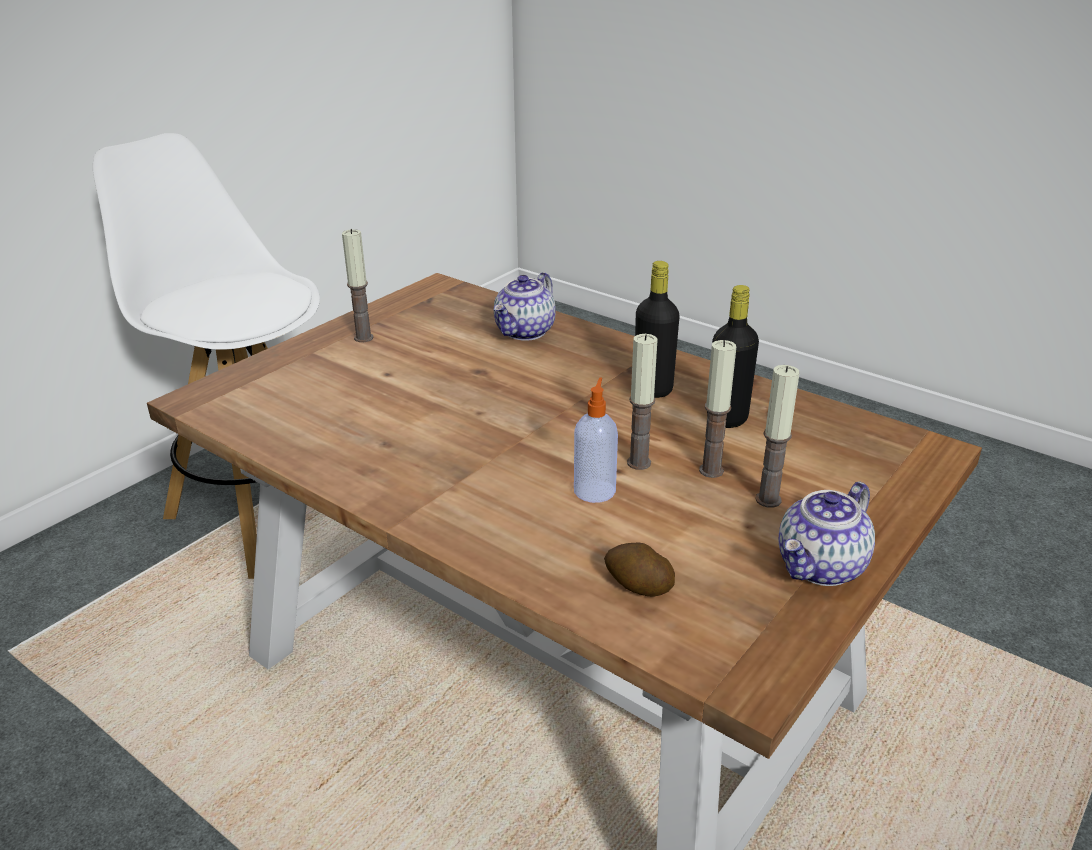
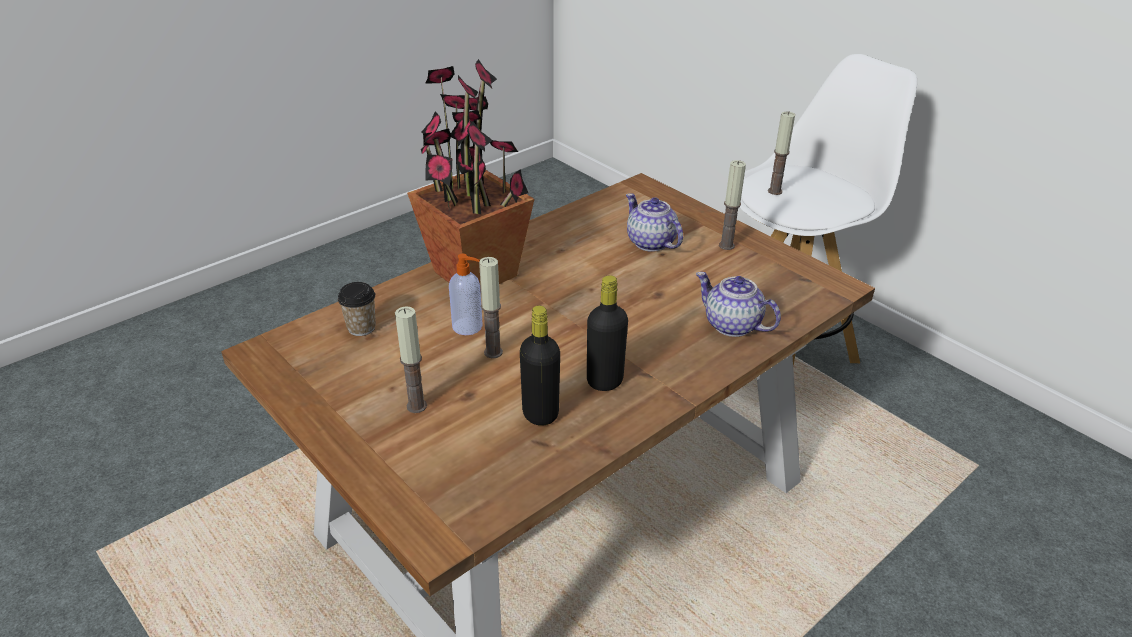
camera: 100 degrees right, 5 degrees up
potato [604,543,675,596] -> cup [338,282,376,336]
candle [699,340,736,478] -> candle moved to [768,112,795,195]
teapot [779,481,875,586] -> teapot moved to [626,193,683,252]
none -> potted plant [407,59,534,290]

